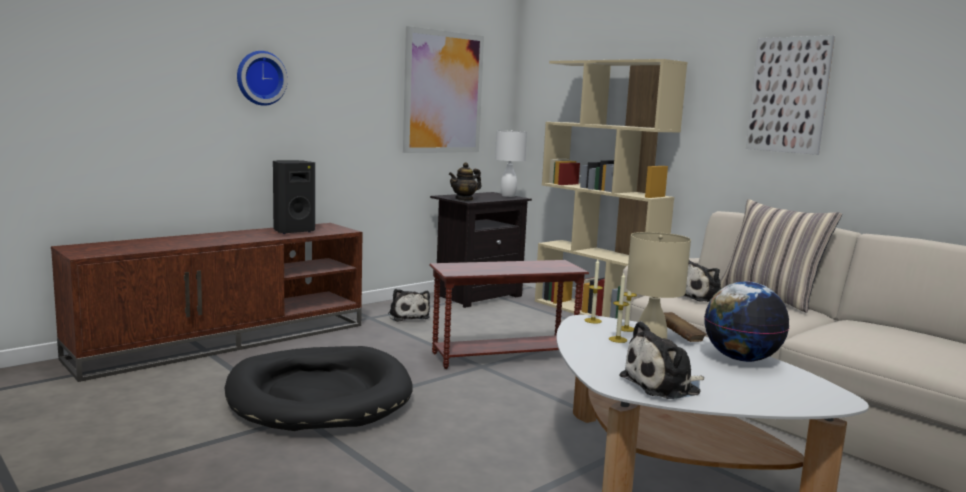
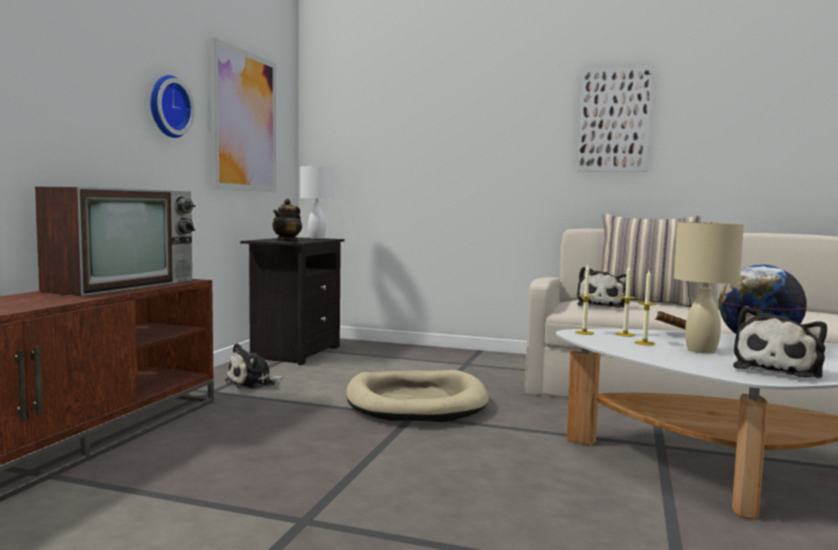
camera: 30 degrees left, 5 degrees down
black dog bed [225,346,413,431] -> none
wall clock [237,51,288,106] -> wall clock moved to [150,75,195,138]
black speaker [273,160,315,234] -> television [35,187,196,296]
plush toy [388,289,430,322] -> plush toy turned 105 degrees clockwise [225,343,284,389]
brown side table [429,260,589,369] -> beige dog bed [346,370,489,422]
beige bookcase [535,59,687,318] -> none

